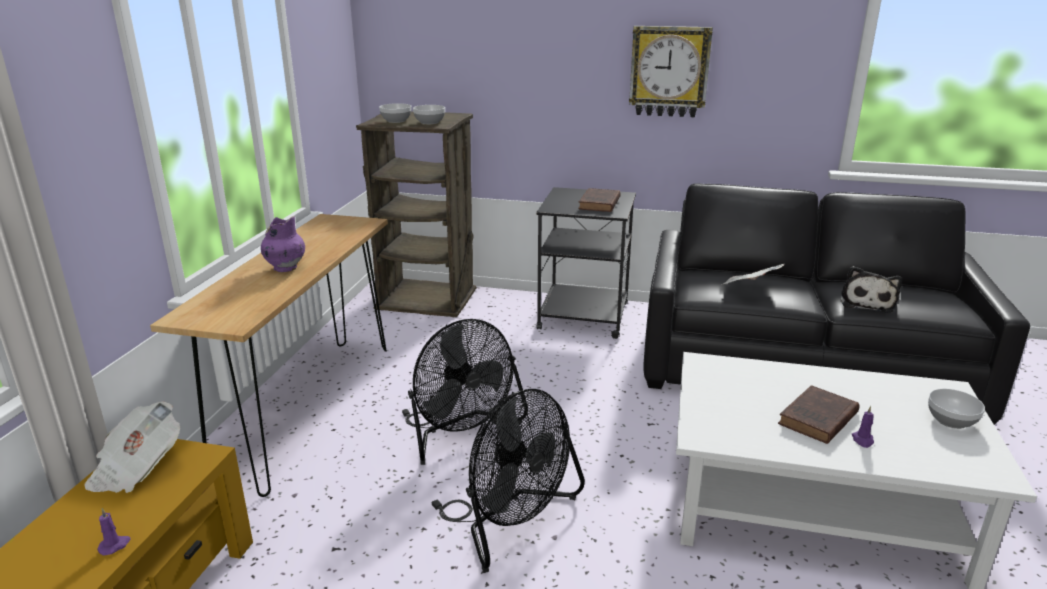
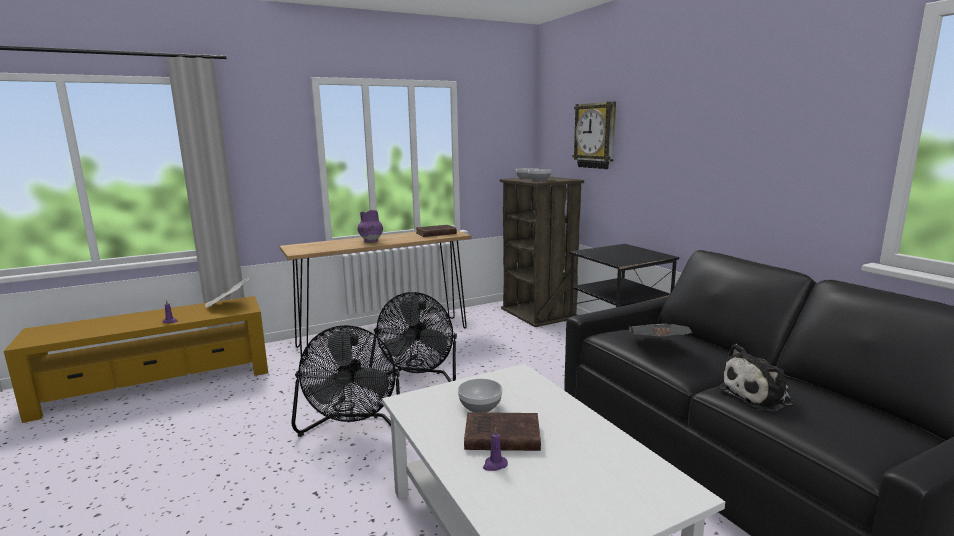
camera: 50 degrees right, 10 degrees down
brown book [578,188,620,212] -> brown book moved to [416,225,457,237]
wall clock [629,26,713,117] -> wall clock moved to [573,102,616,169]
bowl [928,389,985,429] -> bowl moved to [458,379,502,413]

